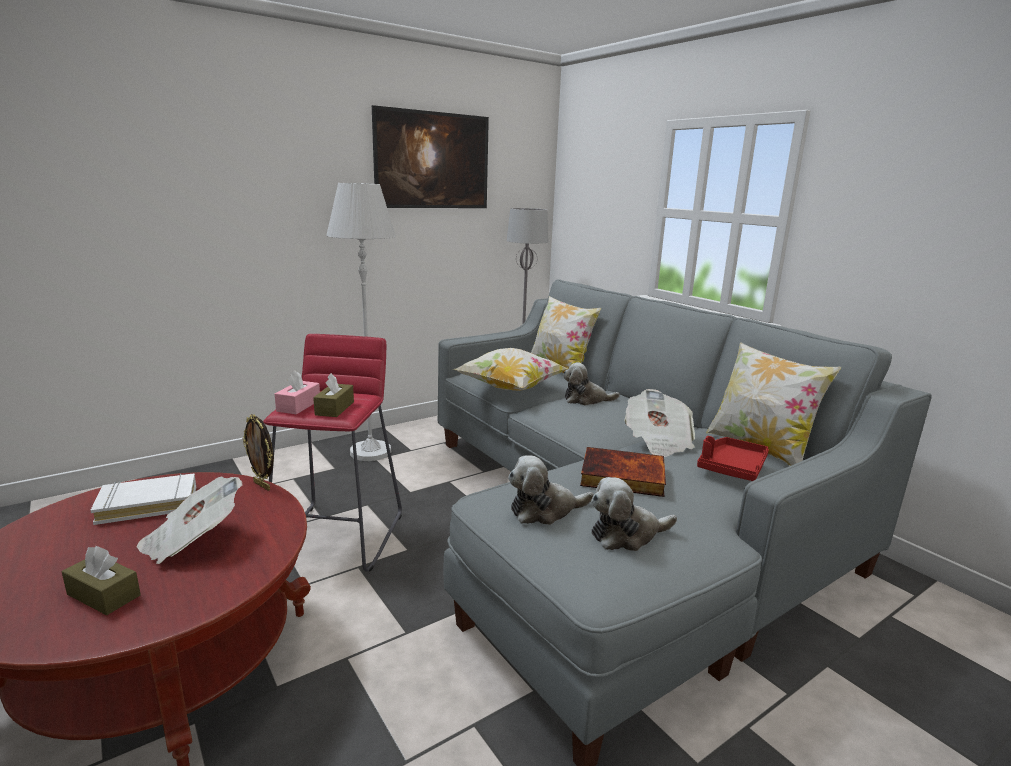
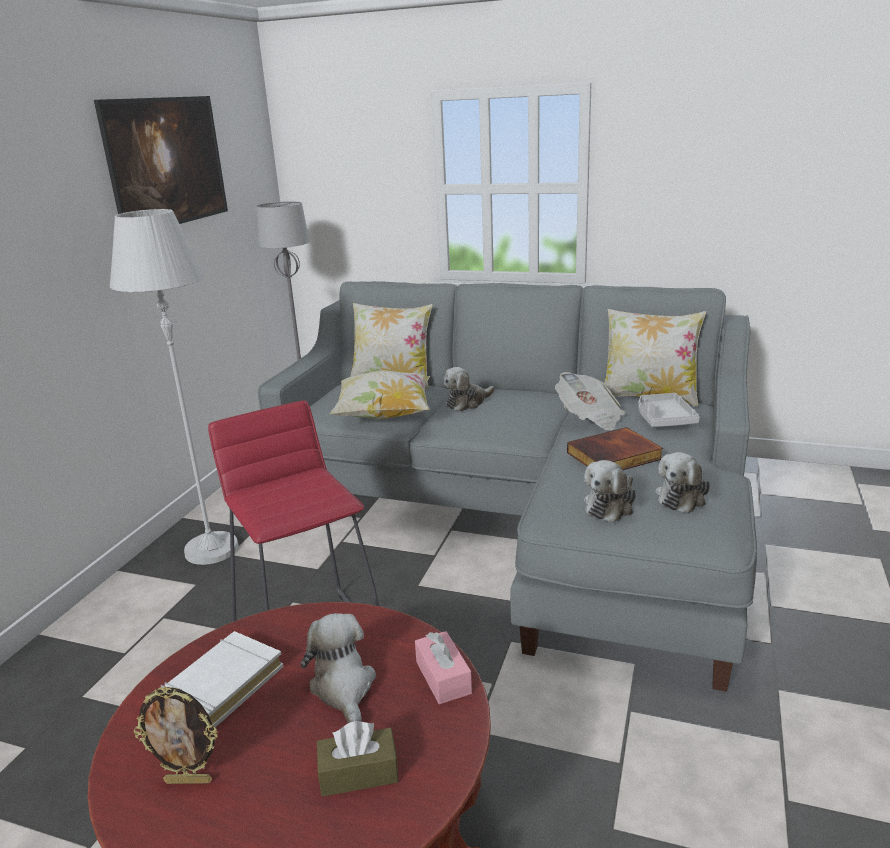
camera: 35 degrees left, 5 degrees up
newspaper [137,477,243,564] -> plush toy [300,613,376,723]
picture frame [243,414,274,491] -> picture frame moved to [133,686,218,784]
pink tissue box [275,370,320,414] -> pink tissue box moved to [415,631,472,704]
brown tissue box [313,373,354,417] -> none
red tray [697,436,769,481] -> grey tray [638,393,700,427]

